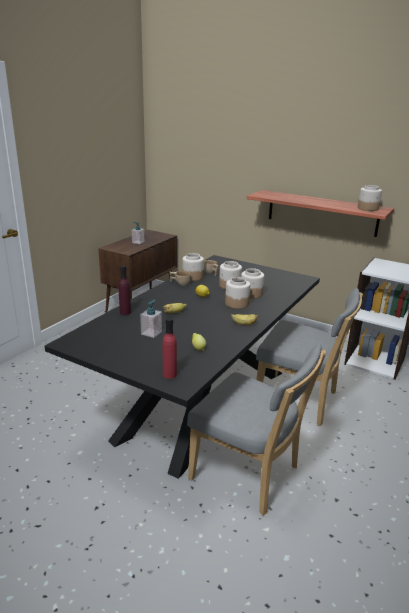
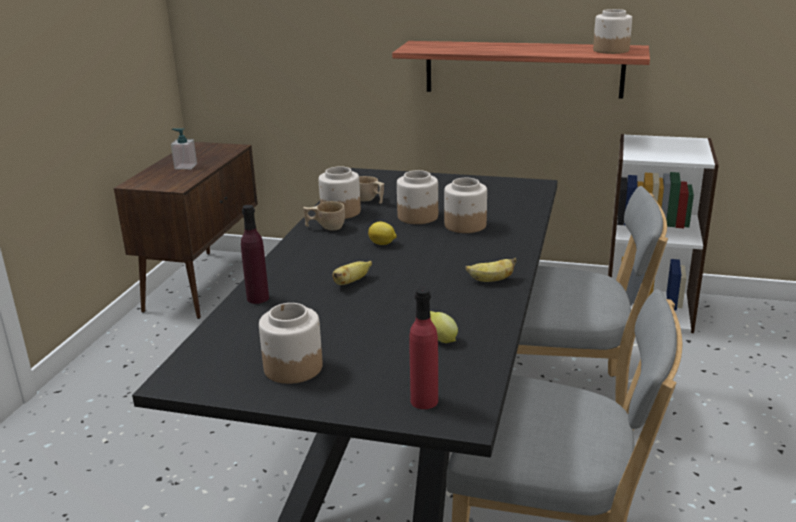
camera: 15 degrees left, 0 degrees up
soap dispenser [140,300,162,338] -> none
jar [225,277,250,309] -> jar moved to [259,303,323,384]

